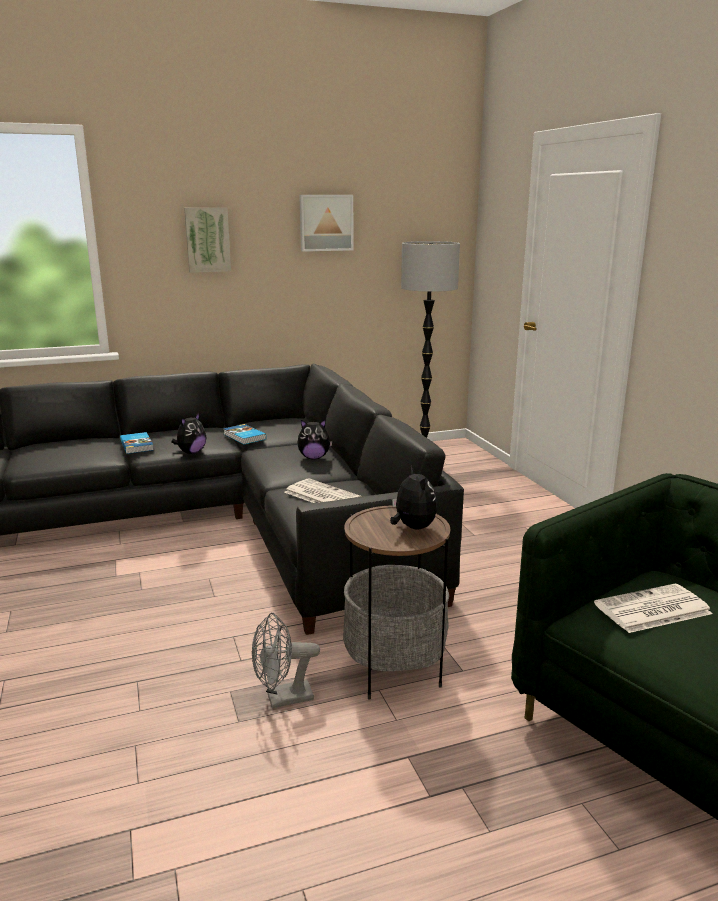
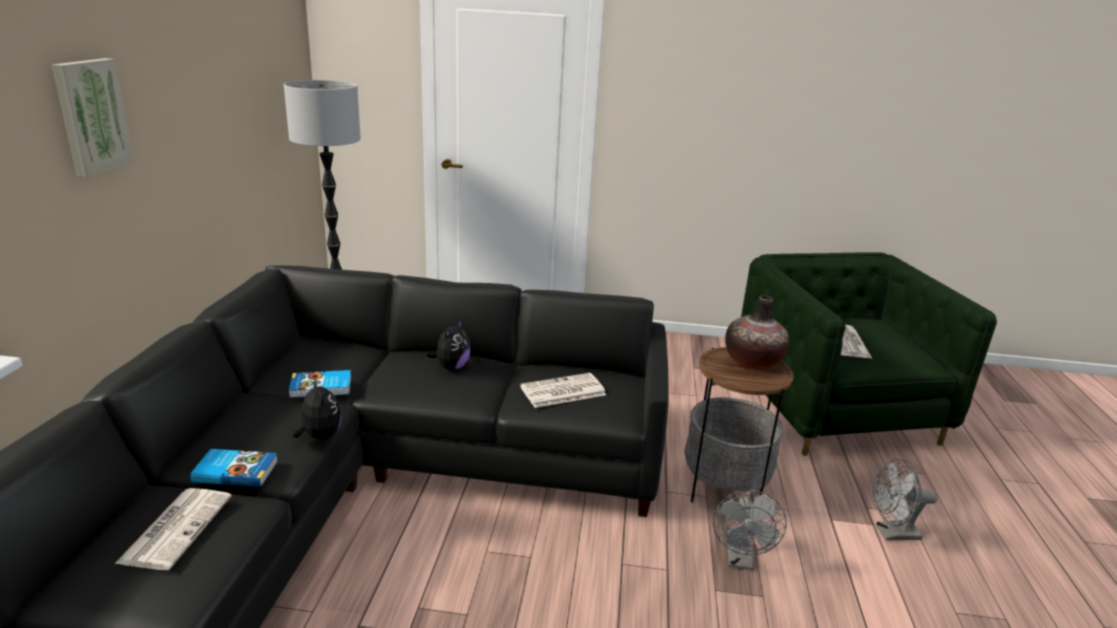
camera: 65 degrees left, 5 degrees up
picture [299,195,353,252] -> none
plush toy [390,465,437,530] -> vase [725,295,789,370]
none -> newspaper [115,488,232,570]
none -> grey fan [872,459,938,540]

